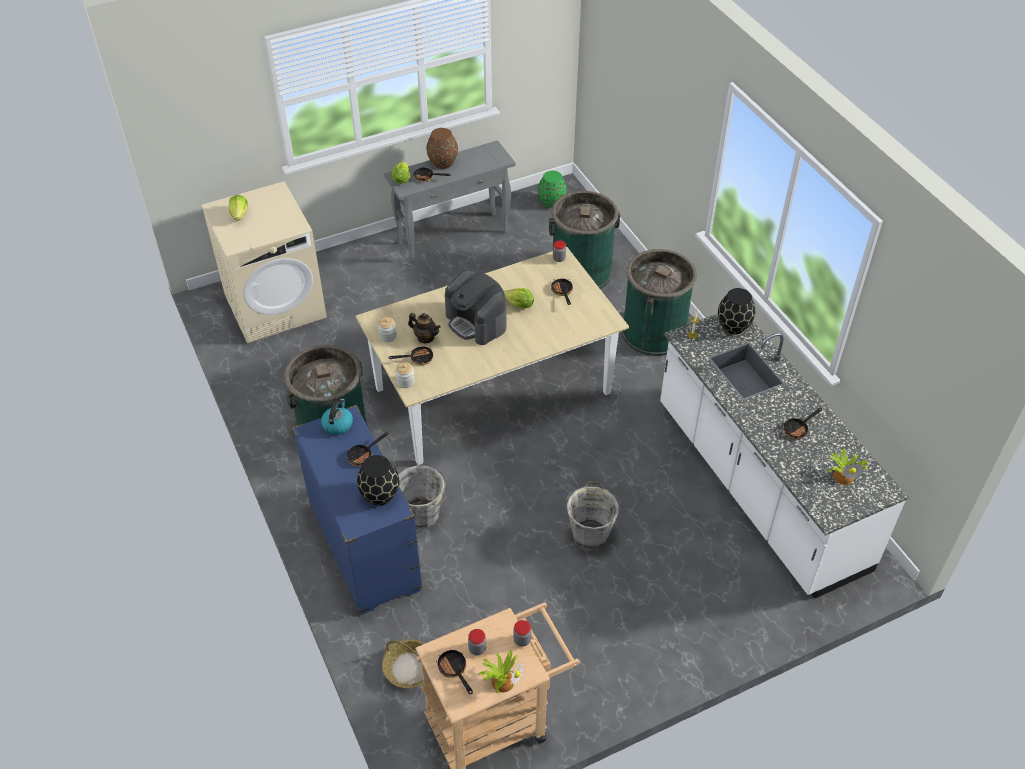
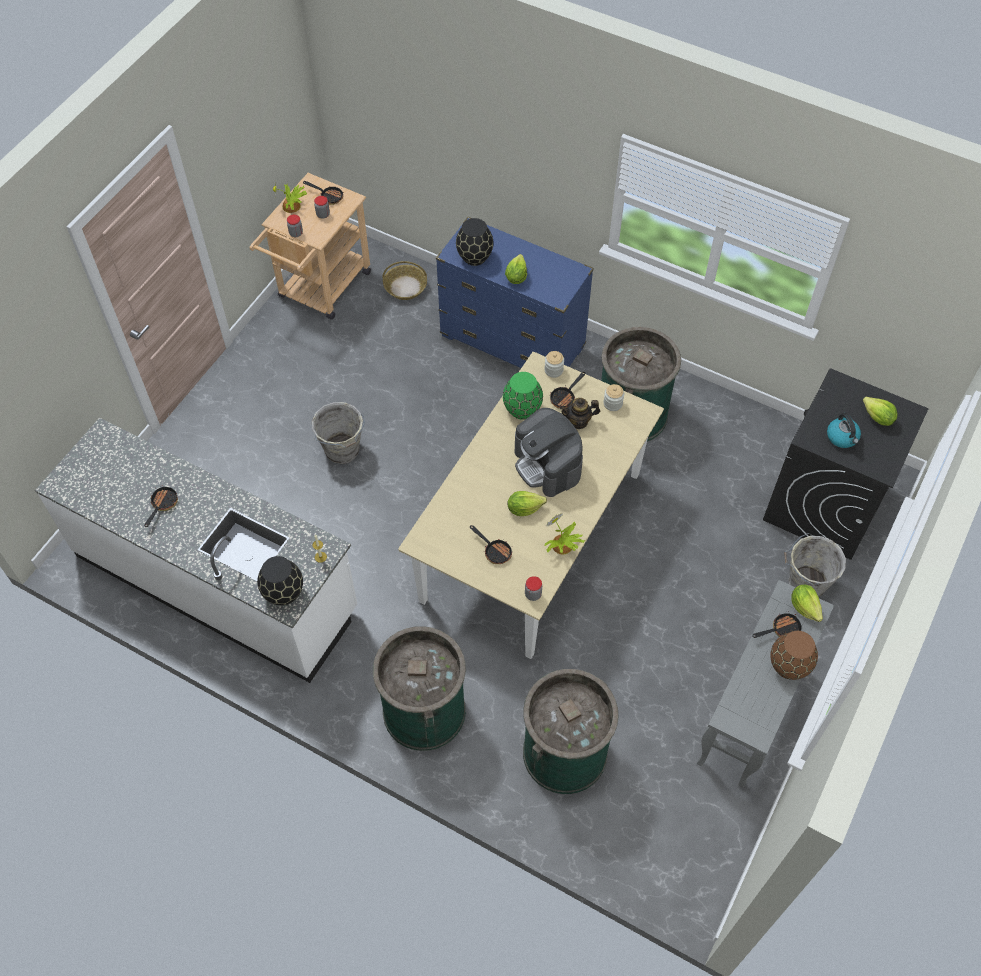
camera: 145 degrees right, 10 degrees up
beige washing machine [202,181,327,343] -> black washing machine [763,369,929,560]
kettle [321,399,353,435] -> kettle moved to [827,413,861,448]
frying pan [347,432,388,466] -> lettuce [505,254,527,284]
grey bucket [398,466,446,529] -> grey bucket moved to [784,533,846,597]
coffee machine [445,270,507,345] -> coffee machine turned 135 degrees counterclockwise [515,408,583,497]
green vase [538,171,567,208] -> green vase moved to [503,372,543,420]
potted plant [829,449,868,485] -> potted plant moved to [544,512,585,554]

